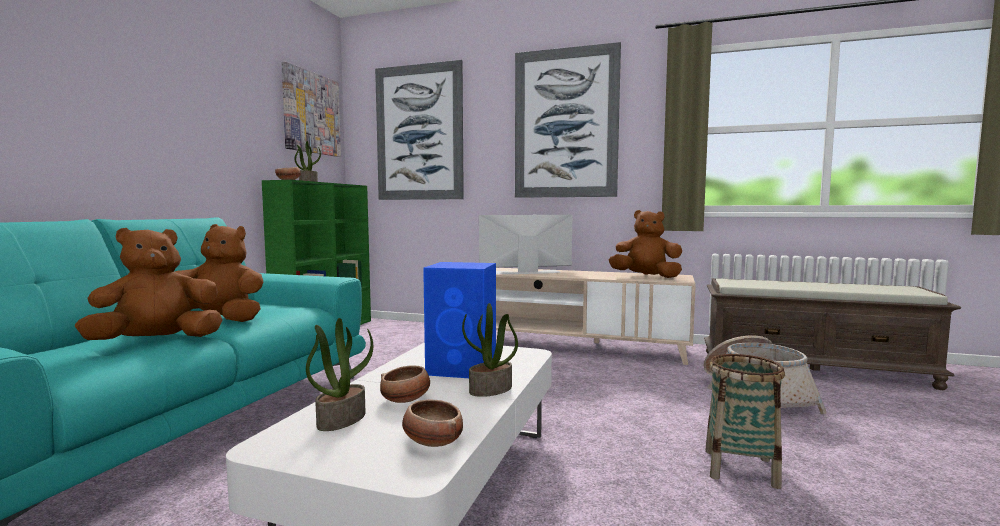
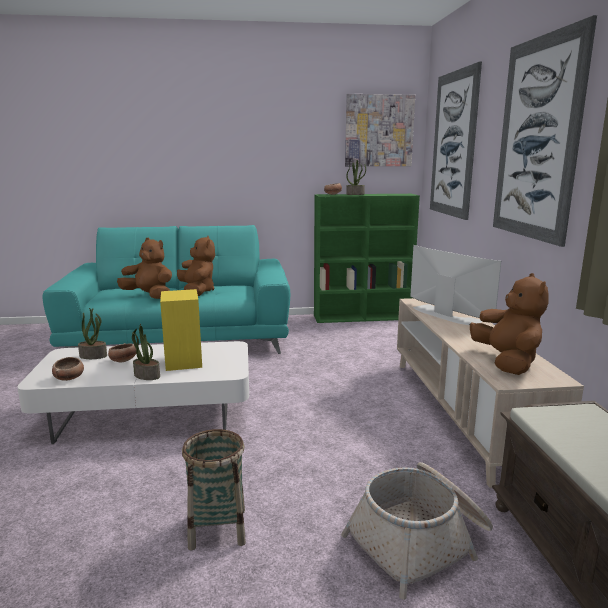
camera: 65 degrees right, 10 degrees up
blue speaker [423,262,496,378] -> yellow speaker [160,289,202,371]

